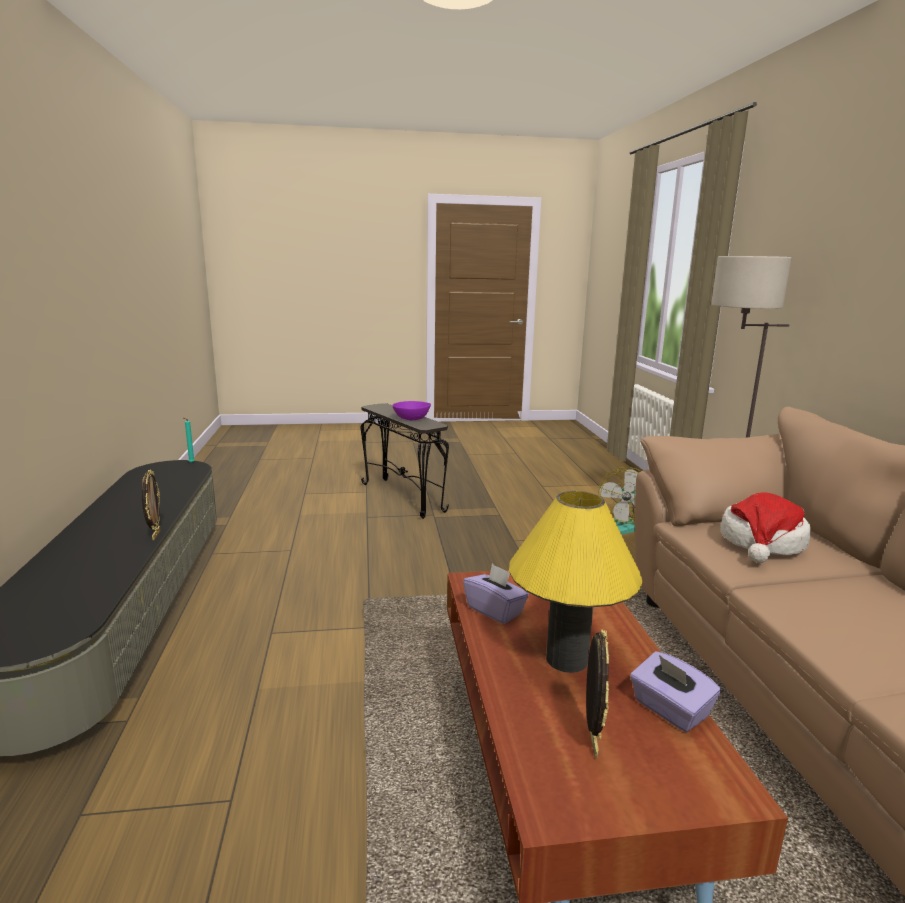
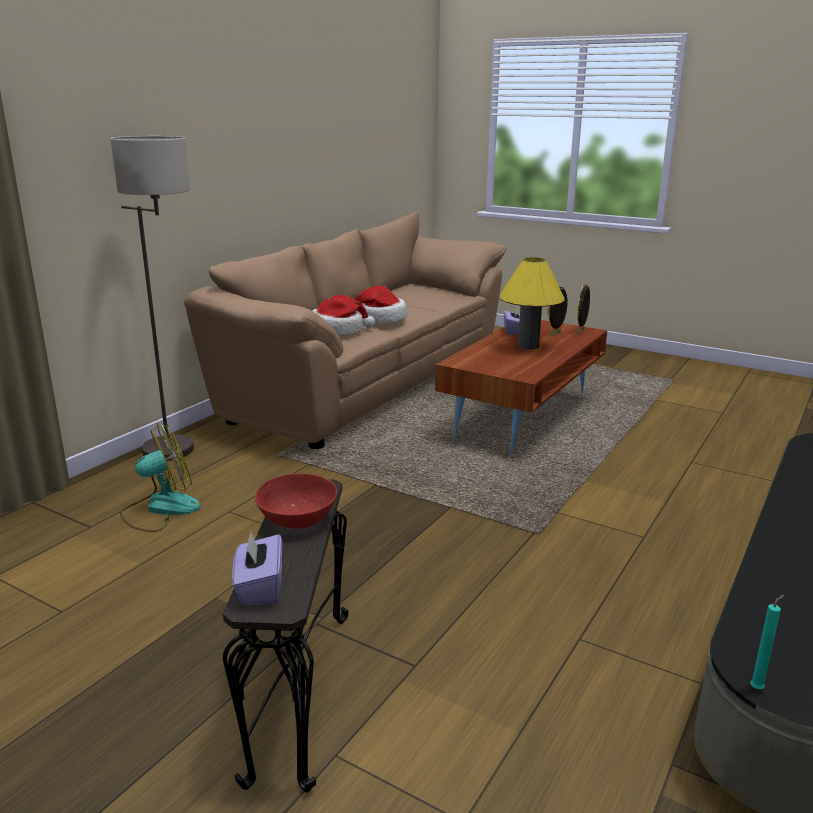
camera: 140 degrees left, 5 degrees up
picture frame [142,469,161,540] -> picture frame moved to [577,283,590,334]
purple bowl [392,401,431,420] -> red bowl [255,473,337,529]
purple tissue box [463,564,529,624] -> purple tissue box moved to [232,531,282,605]
none -> hat [355,286,407,324]

